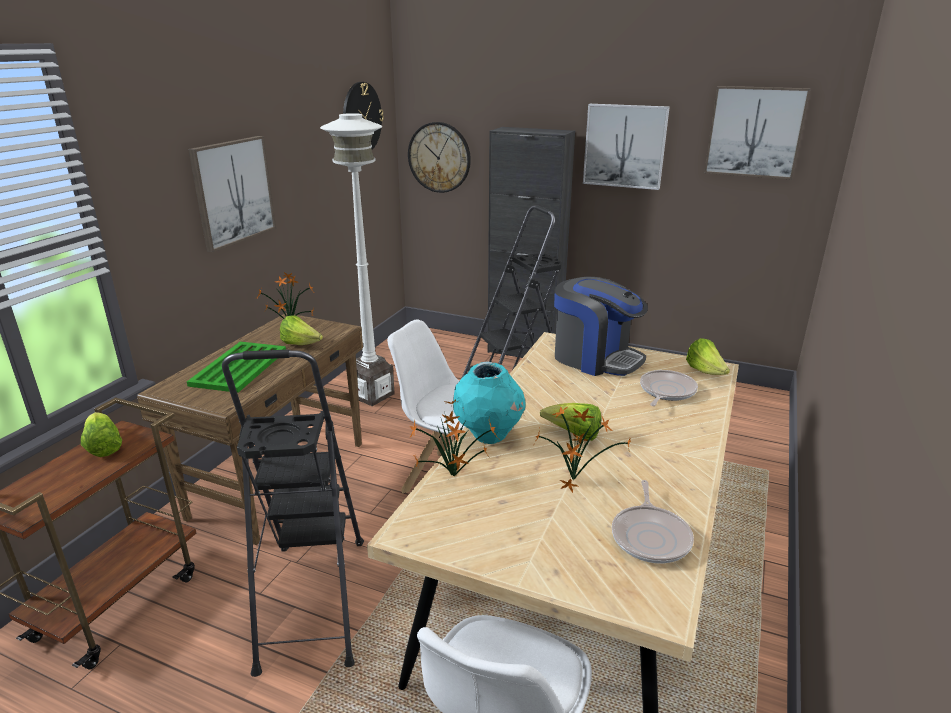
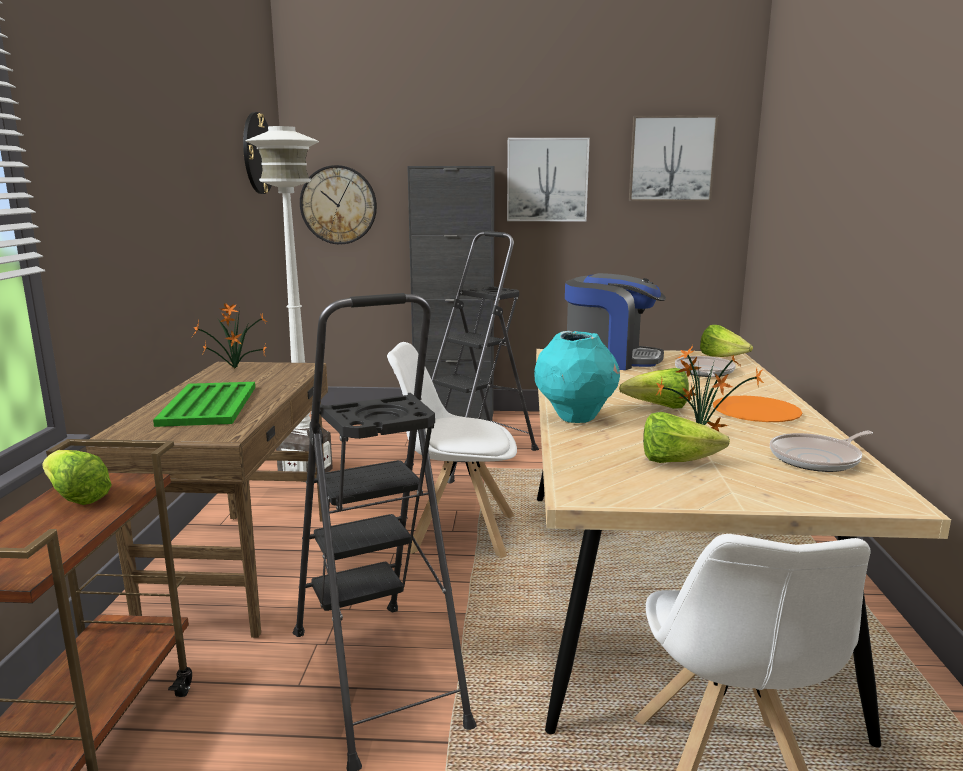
camera: 20 degrees left, 10 degrees down
picture [188,136,276,252] -> none
lettuce [280,315,323,345] -> lettuce moved to [643,412,730,463]
potted plant [409,400,499,477] -> none
frying pan [612,480,694,563] -> frying pan turned 75 degrees clockwise [770,431,873,472]
none -> orange plate [713,396,803,422]

